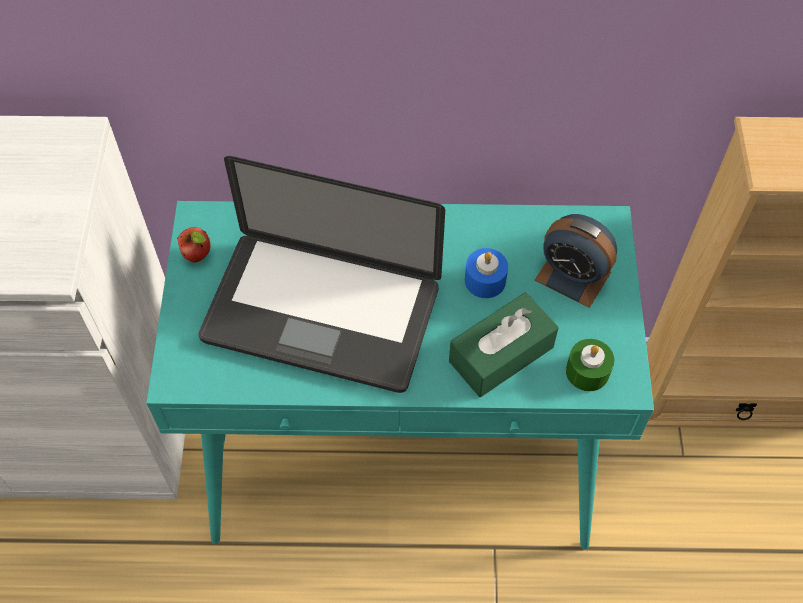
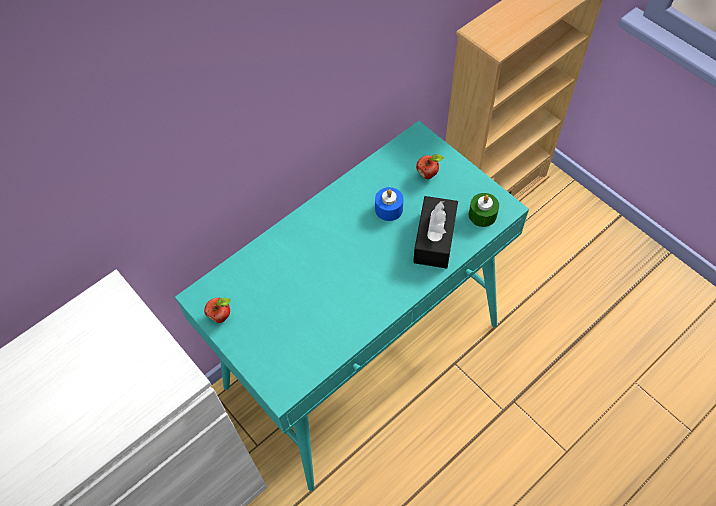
camera: 40 degrees left, 0 degrees up
laptop [198,156,445,393] -> none
green tissue box [449,292,559,397] -> black tissue box [413,196,458,269]
alarm clock [535,214,617,308] -> apple [416,154,444,179]

